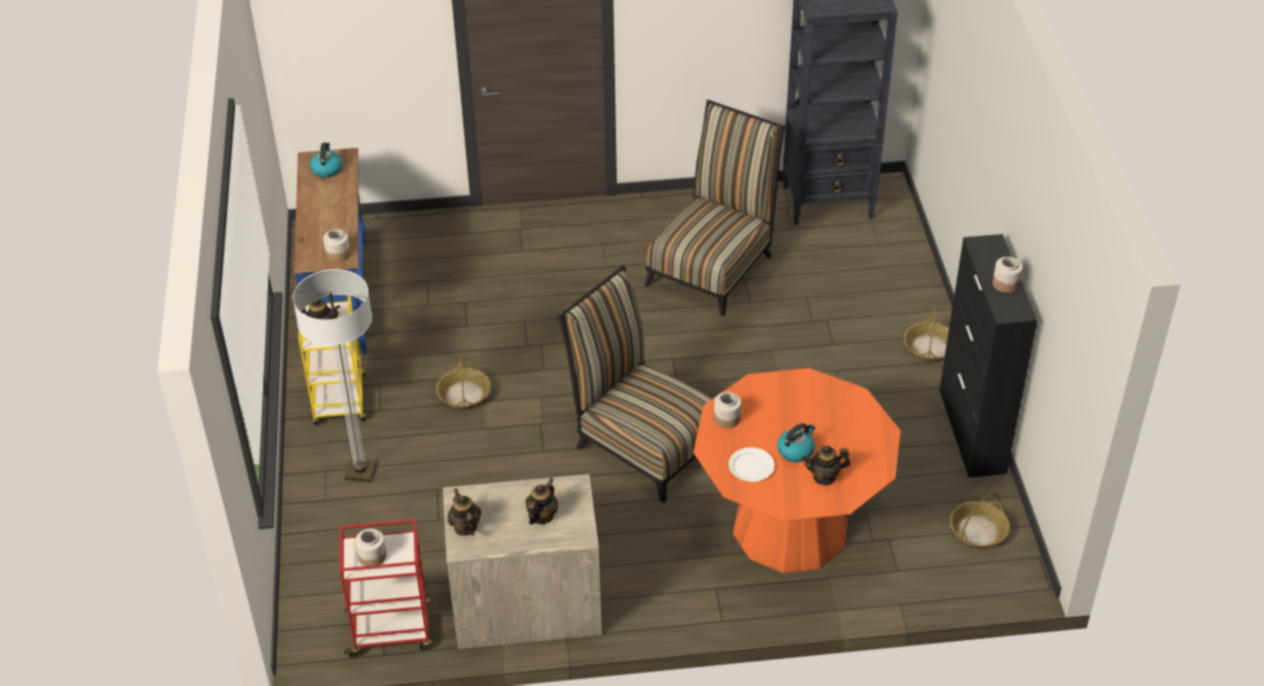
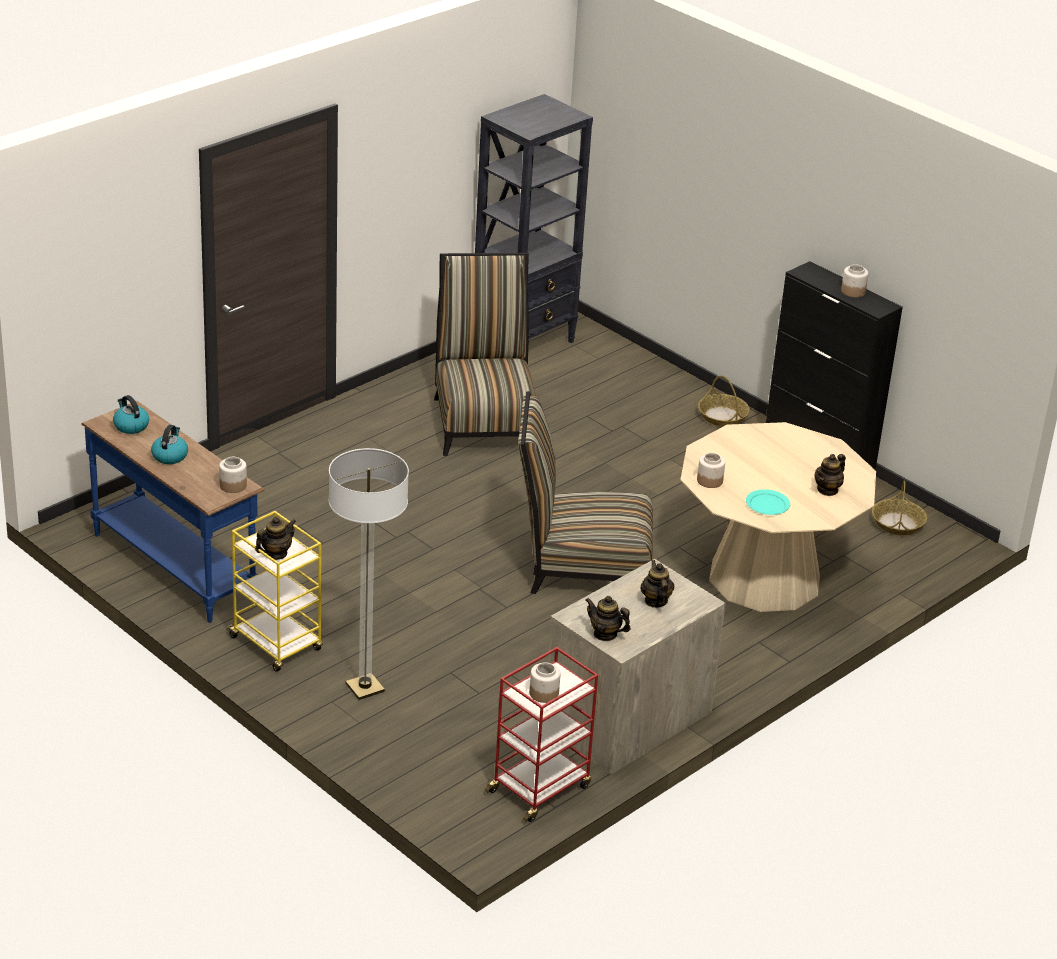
camera: 40 degrees left, 10 degrees down
basket [436,354,491,410] -> none
orange dining table [693,368,901,573] -> beige dining table [680,422,876,612]
white plate [729,447,775,482] -> turquoise plate [746,489,790,515]
kettle [777,423,816,462] -> kettle moved to [151,425,188,464]

